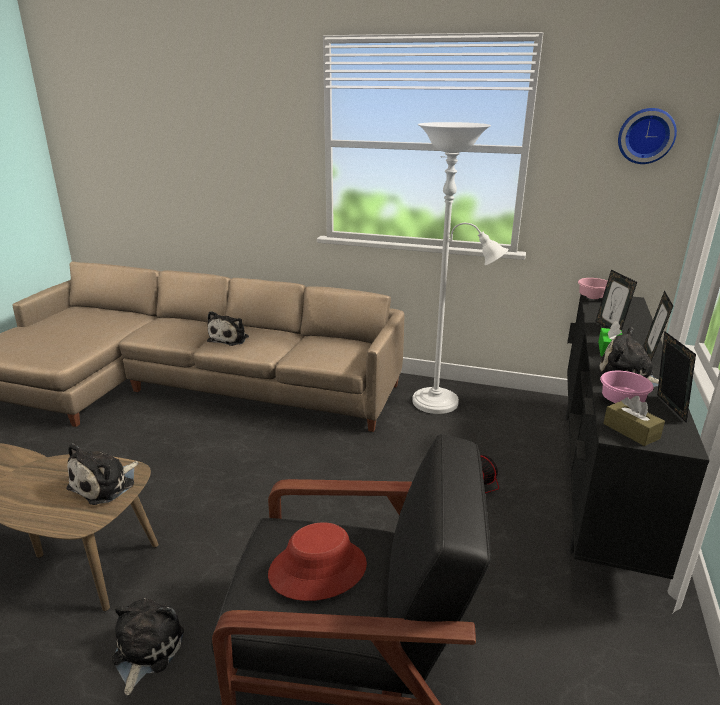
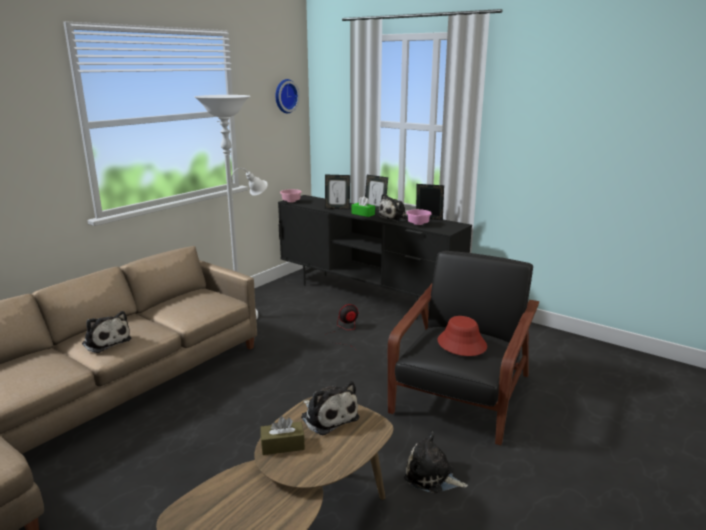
camera: 70 degrees left, 5 degrees down
brown tissue box [603,396,665,446] -> brown tissue box moved to [260,416,305,455]

